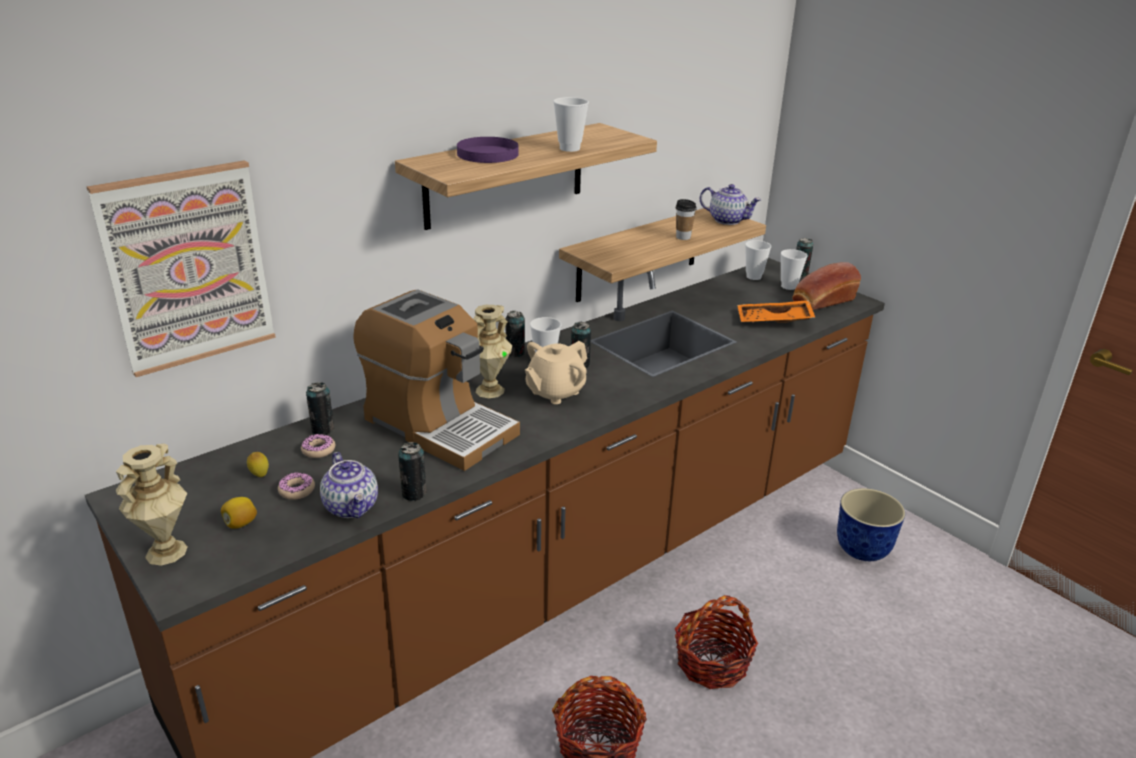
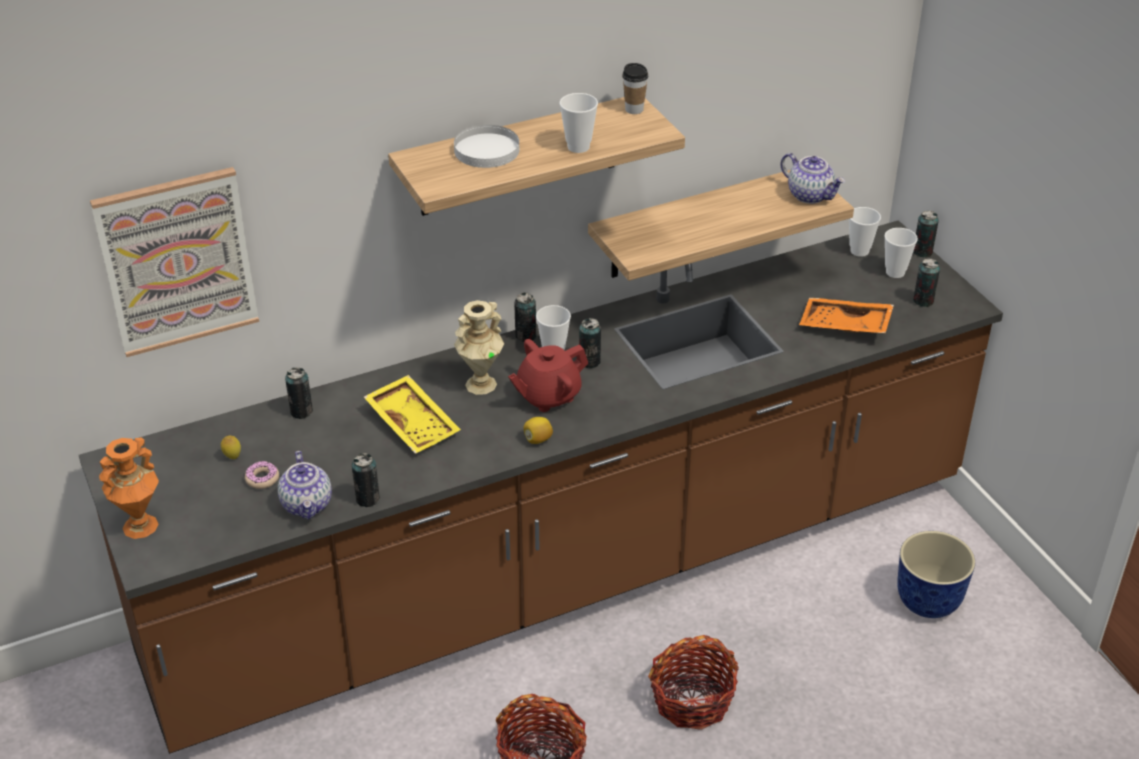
camera: 15 degrees right, 10 degrees up
beige vase [116,444,188,566] -> orange vase [99,437,159,539]
lemon [221,497,257,529] -> lemon moved to [524,417,553,444]
donut [301,434,335,458] -> none
coffee machine [353,289,520,471] -> yellow tray [364,375,461,454]
purple plate [457,137,519,163] -> white plate [454,125,519,168]
beige teapot [525,341,587,404] -> red teapot [508,339,588,412]
cup [676,199,697,240] -> cup moved to [622,63,648,114]
bread [792,262,861,310] -> can [913,259,940,307]

